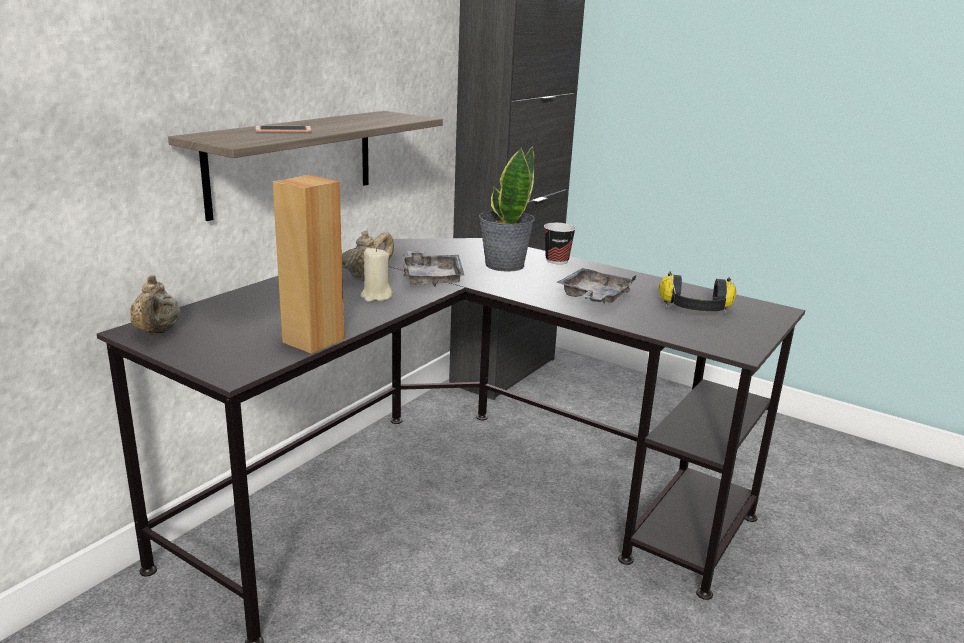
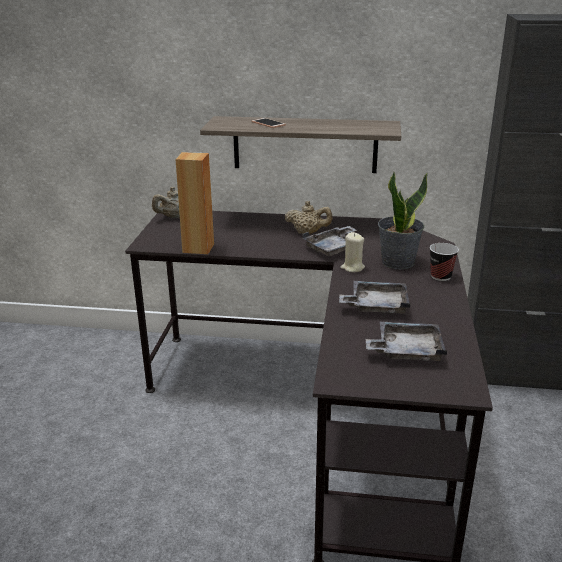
camera: 65 degrees right, 5 degrees up
beige candle [360,247,393,302] -> beige candle moved to [340,232,365,272]
headphones [659,272,736,314] -> grey tray [365,322,447,361]

